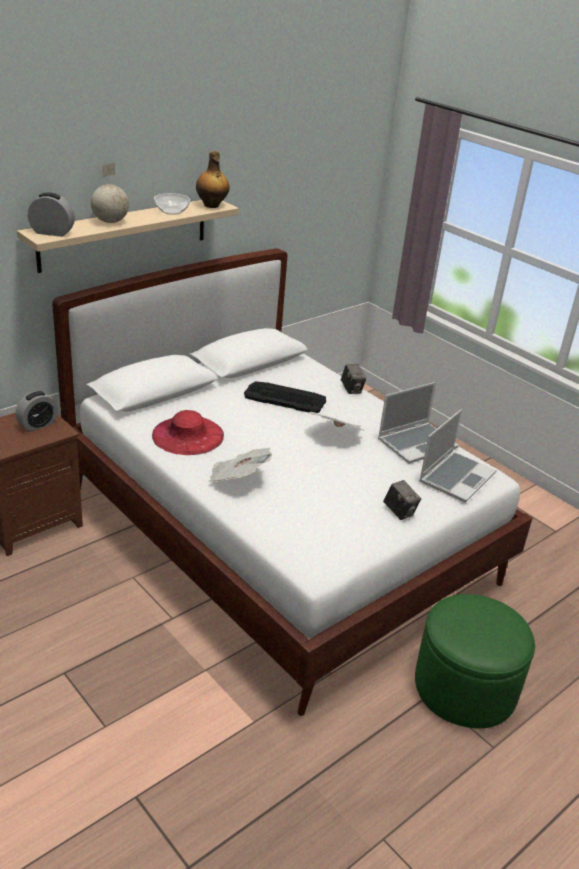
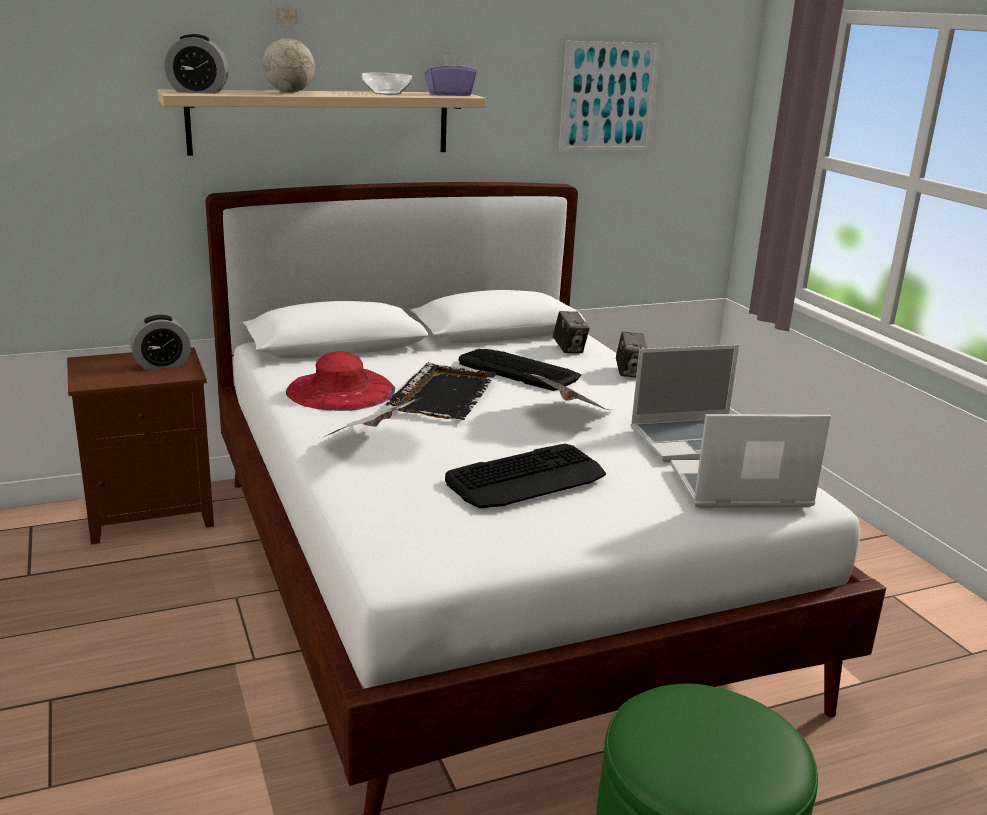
camera: 20 degrees right, 10 degrees down
alarm clock [28,192,75,237] -> alarm clock turned 150 degrees clockwise [164,34,228,94]
bottle [196,151,230,208] -> purple tissue box [425,55,477,96]
camera [383,480,421,520] -> camera moved to [553,311,590,353]
laptop [419,409,497,503] -> laptop turned 150 degrees counterclockwise [670,414,831,508]
none -> black tray [386,363,497,420]
none -> keyboard [445,444,606,508]
none -> picture [559,41,660,151]

